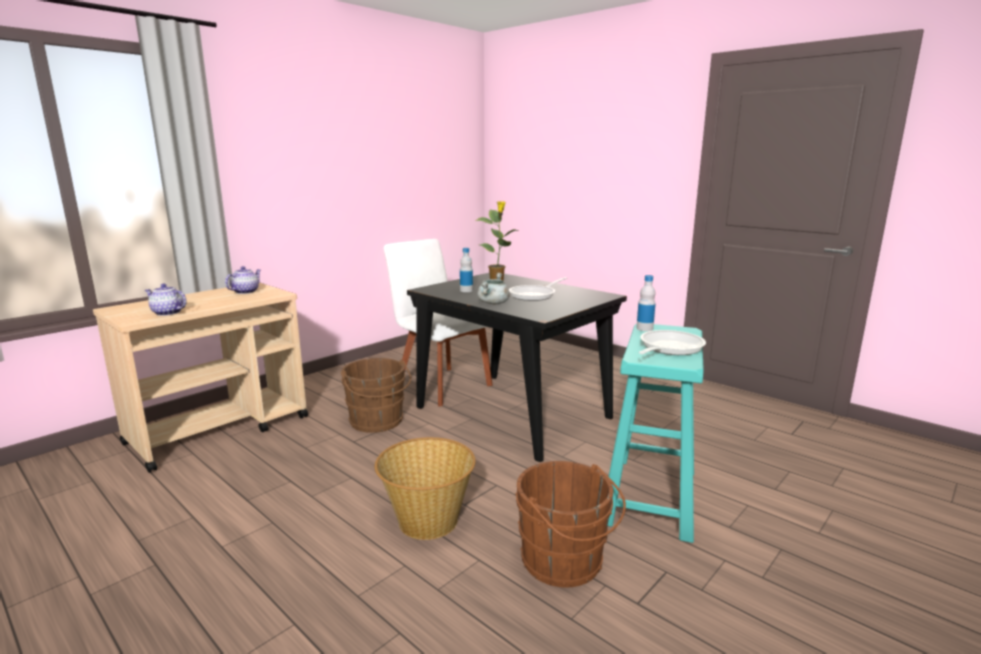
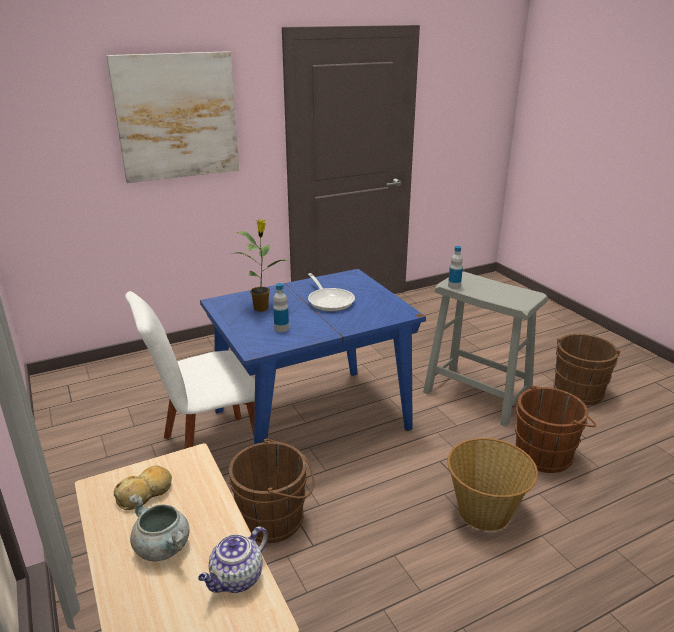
camera: 70 degrees left, 10 degrees up
teapot [225,266,261,294] -> bread [114,466,172,510]
black dining table [407,273,627,462] -> blue dining table [200,269,426,444]
grey cooking pot [477,273,510,304] -> grey cooking pot moved to [128,494,190,561]
turquoise stool [608,324,704,543] -> grey stool [423,271,548,427]
frying pan [638,330,706,355] -> none
none -> picture [106,51,239,183]
none -> brown bucket [554,334,621,405]

